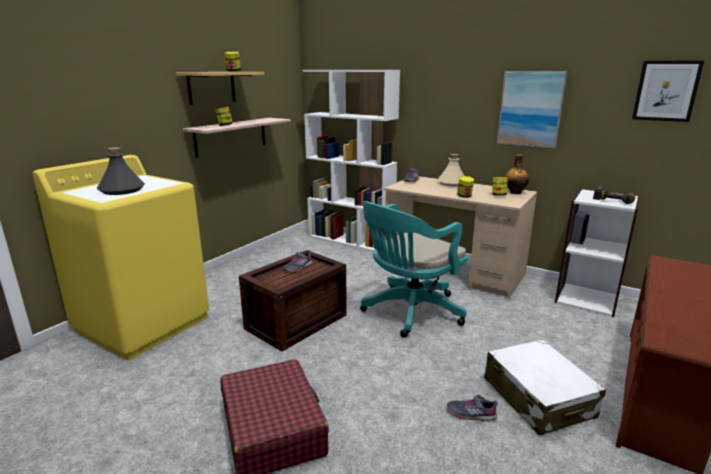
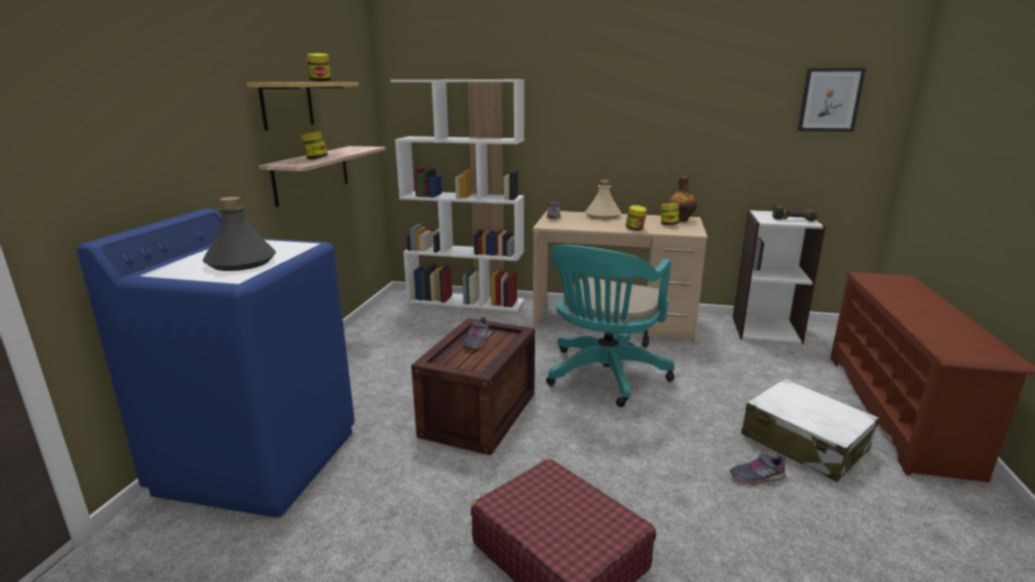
camera: 20 degrees left, 0 degrees up
yellow washing machine [32,155,209,360] -> blue washing machine [77,209,355,518]
picture [497,71,567,148] -> none

